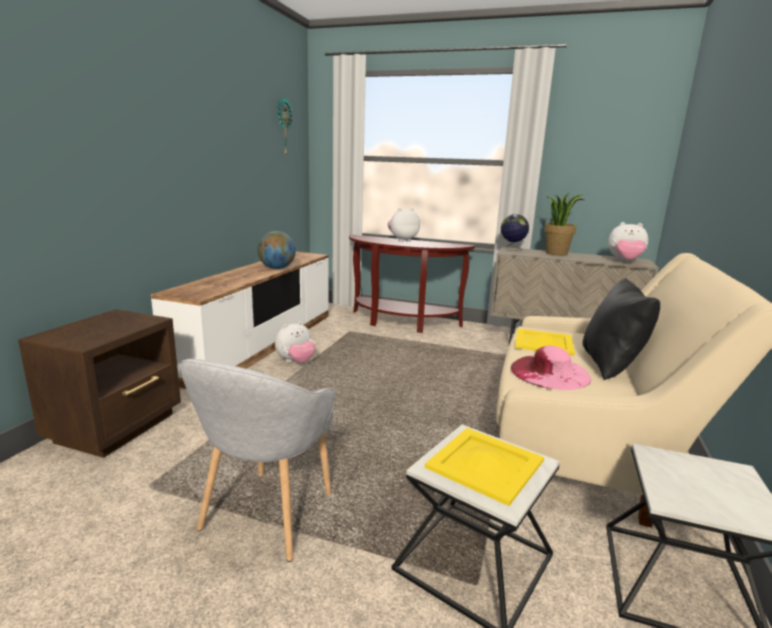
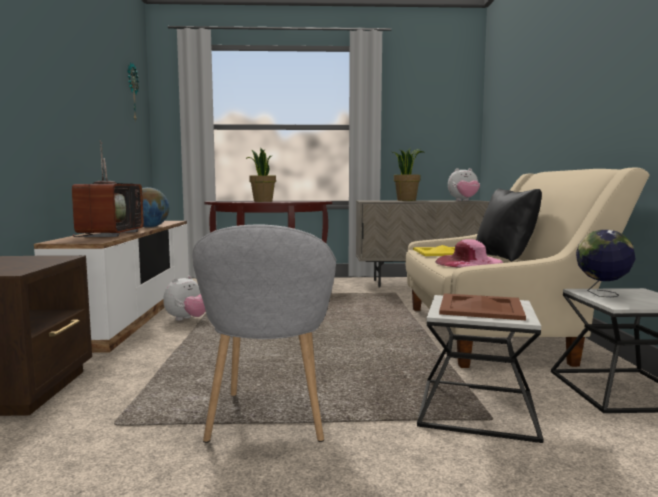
camera: 20 degrees left, 10 degrees down
plush toy [388,208,420,242] -> potted plant [246,148,276,202]
yellow tray [425,428,544,506] -> brown tray [439,293,526,320]
globe [501,214,529,251] -> globe moved to [576,230,636,297]
none -> television [72,140,144,237]

